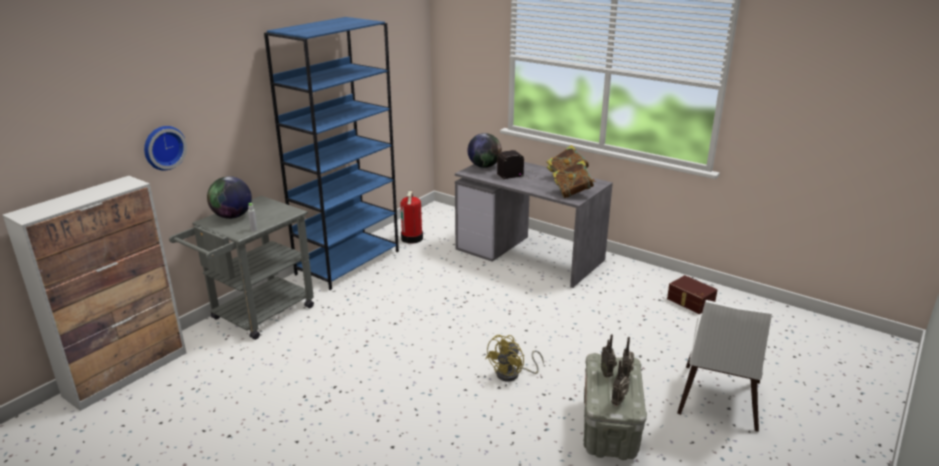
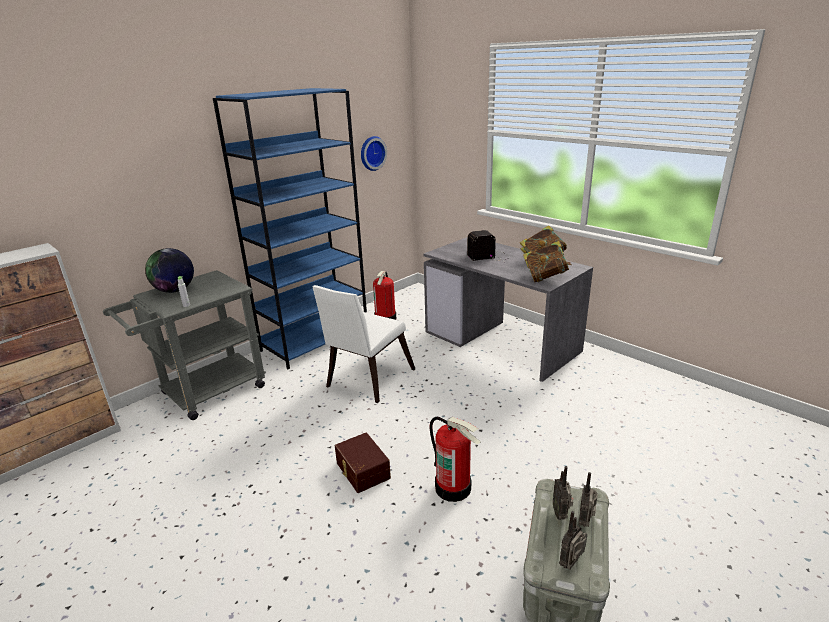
camera: 10 degrees right, 0 degrees up
wall clock [144,126,187,171] -> wall clock moved to [361,136,387,171]
globe [467,133,502,168] -> none
yellow fan [485,335,544,382] -> fire extinguisher [430,417,481,502]
brown storage box [667,275,717,314] -> brown storage box moved to [335,433,391,493]
white chair [677,300,772,432] -> white chair moved to [312,285,415,403]

